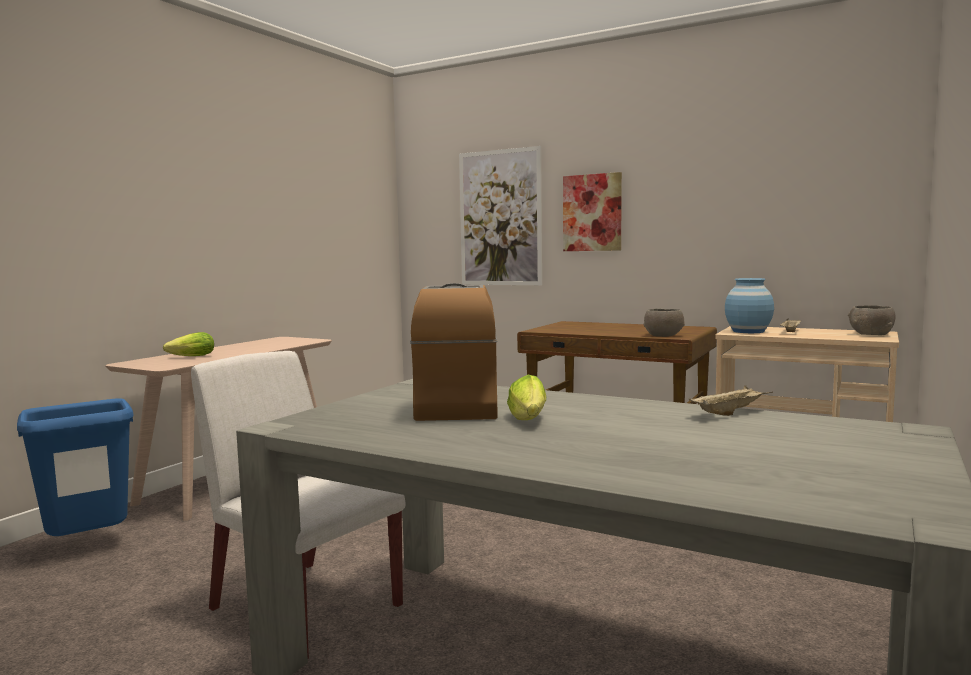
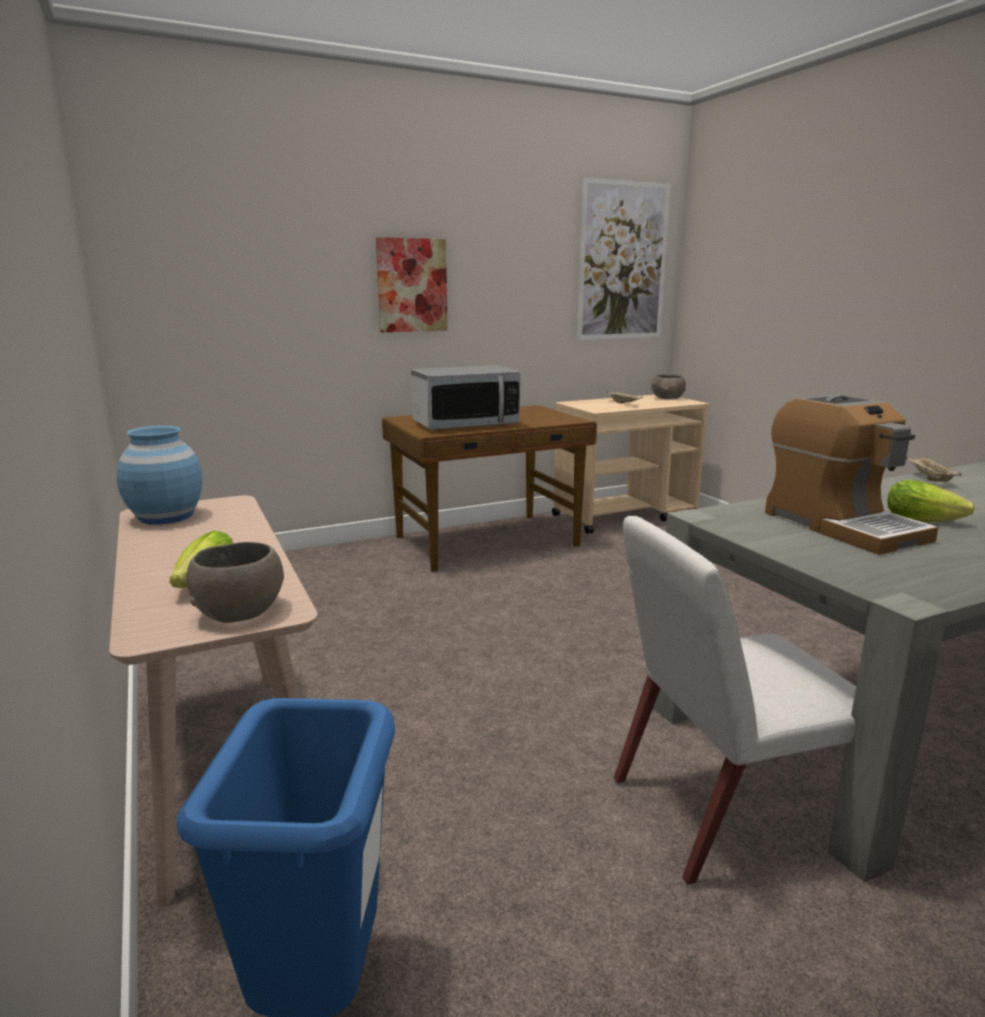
camera: 55 degrees left, 10 degrees up
coffee machine [410,283,498,421] -> coffee machine turned 150 degrees counterclockwise [765,395,938,555]
picture [459,146,542,285] -> picture moved to [577,178,670,340]
grey bowl [643,308,685,337] -> grey bowl moved to [187,542,284,623]
blue vase [725,278,774,333] -> blue vase moved to [116,426,202,525]
none -> microwave [411,365,521,431]

